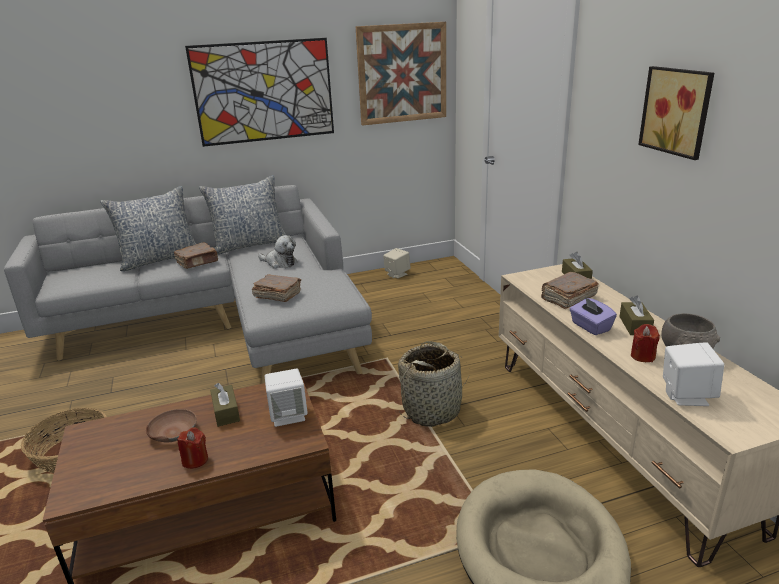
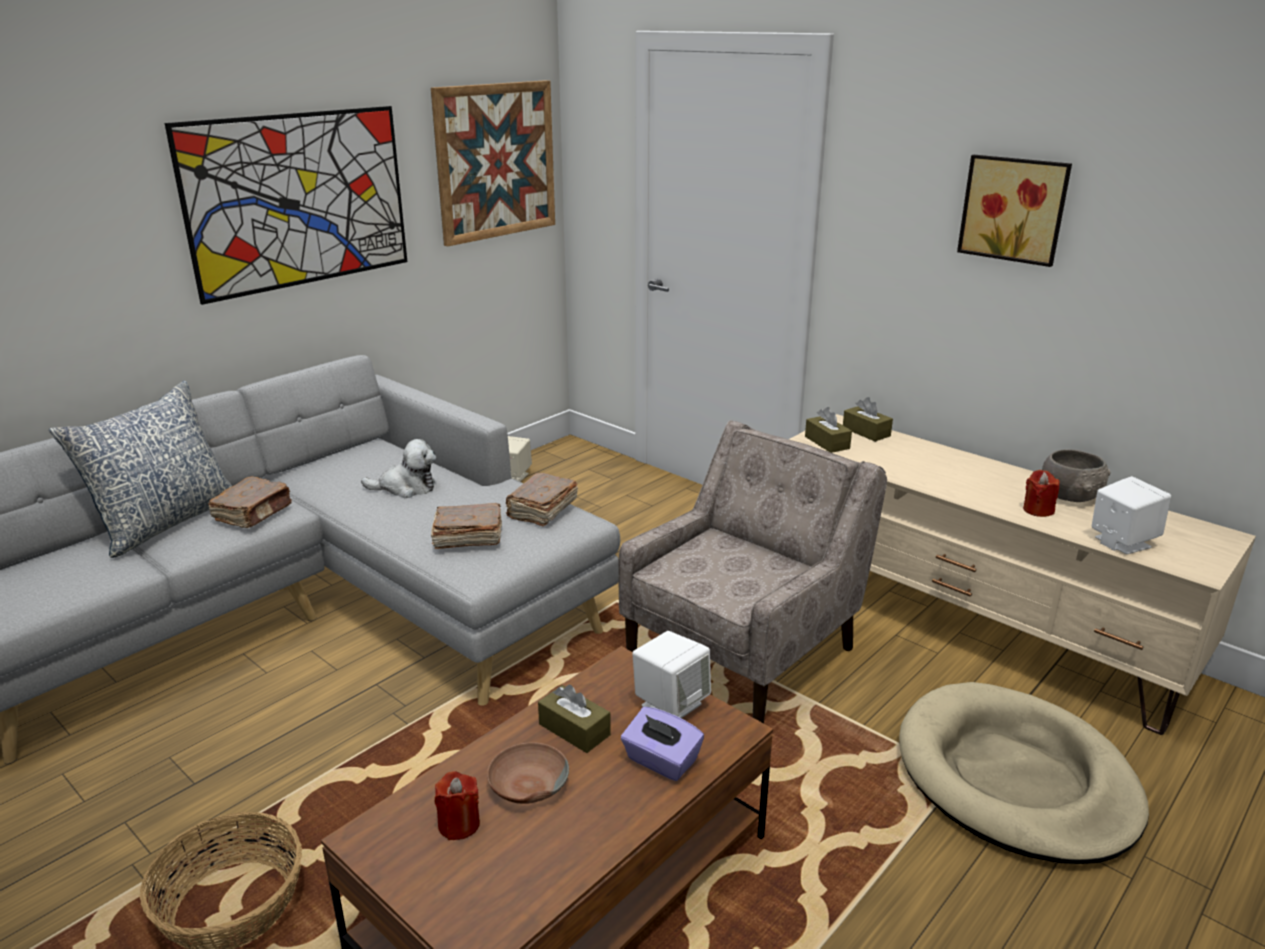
camera: 30 degrees left, 0 degrees up
red candle [177,427,208,469] -> red candle moved to [435,772,480,840]
pillow [199,175,286,254] -> none
basket [398,341,469,427] -> beige armchair [618,420,887,723]
brown book [541,272,599,309] -> brown book moved to [506,473,578,527]
purple tissue box [570,297,617,335] -> purple tissue box moved to [621,707,704,781]
brown tissue box [619,296,654,335] -> brown tissue box moved to [805,407,852,453]

